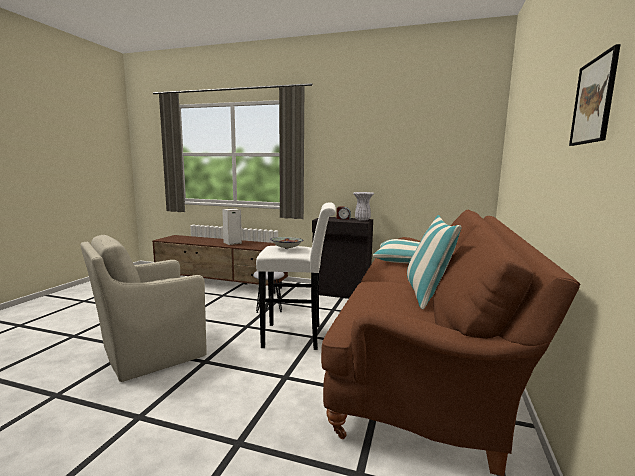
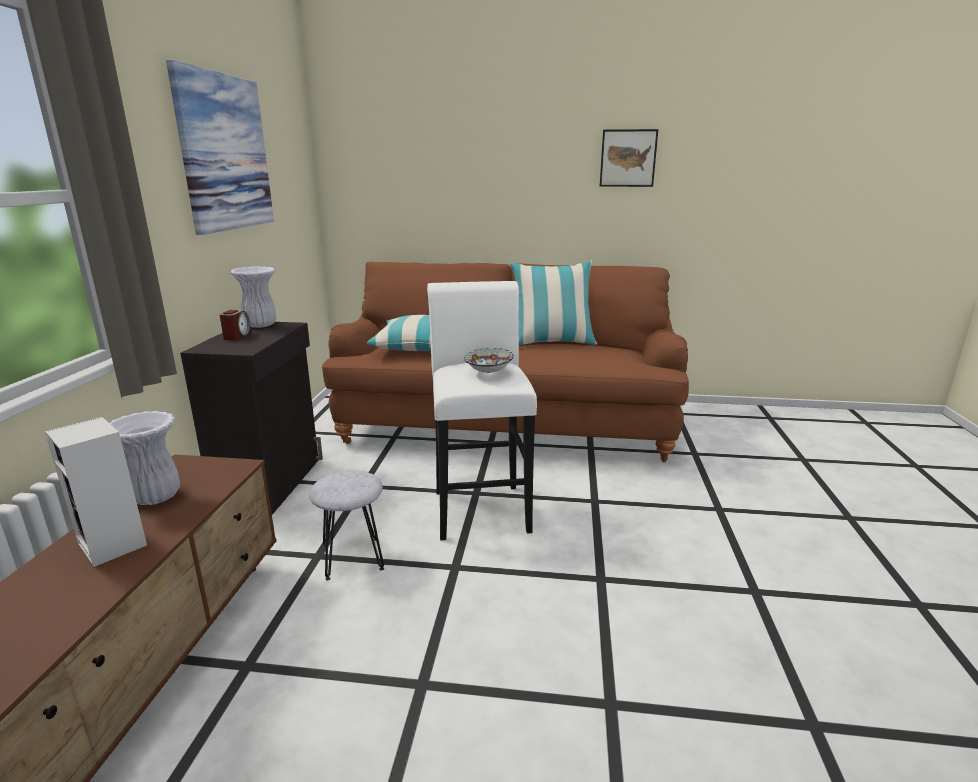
camera: 100 degrees left, 10 degrees up
beige armchair [81,235,207,382] -> none
none -> white vase [110,411,180,505]
none -> picture [166,60,274,235]

